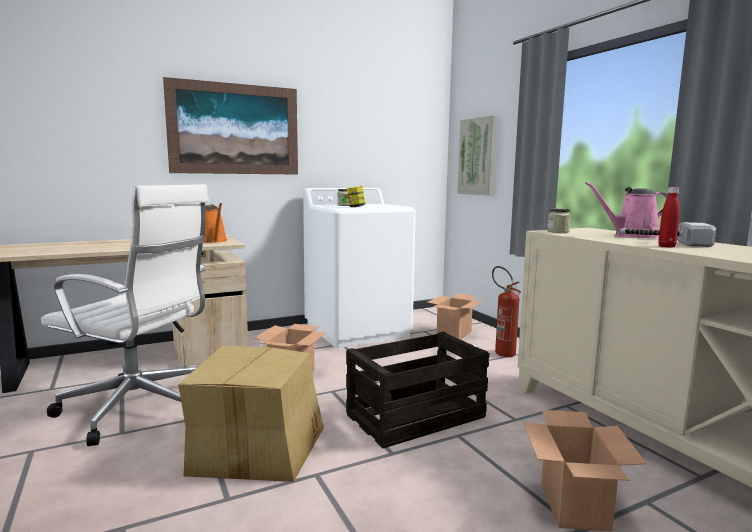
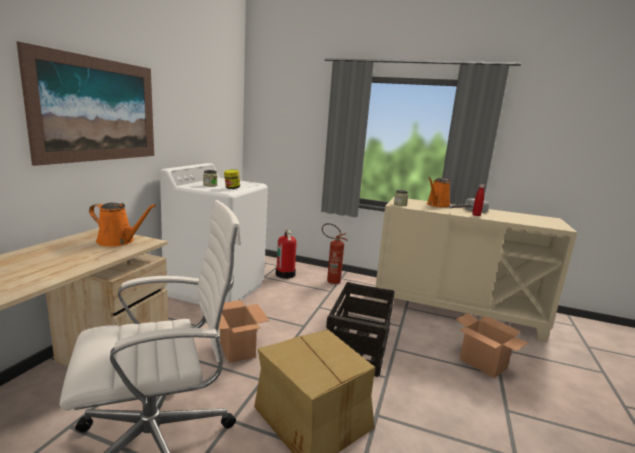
camera: 45 degrees left, 5 degrees up
cardboard box [428,293,483,340] -> fire extinguisher [276,230,297,279]
picture [457,115,497,196] -> none
pink watering can [585,182,668,238] -> orange watering can [426,177,450,207]

